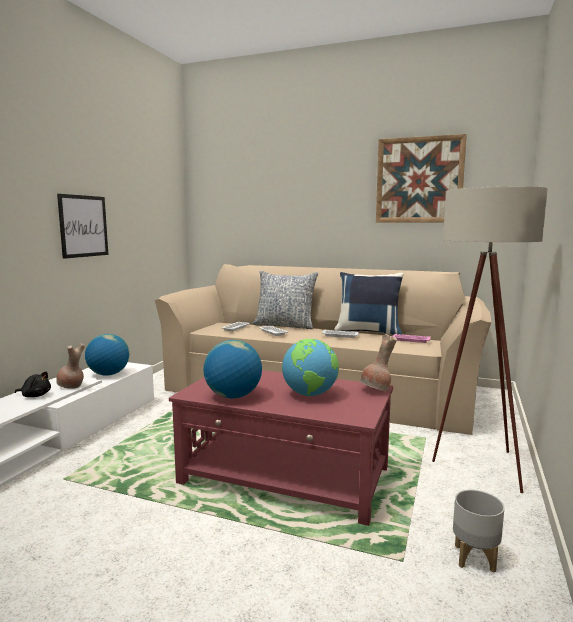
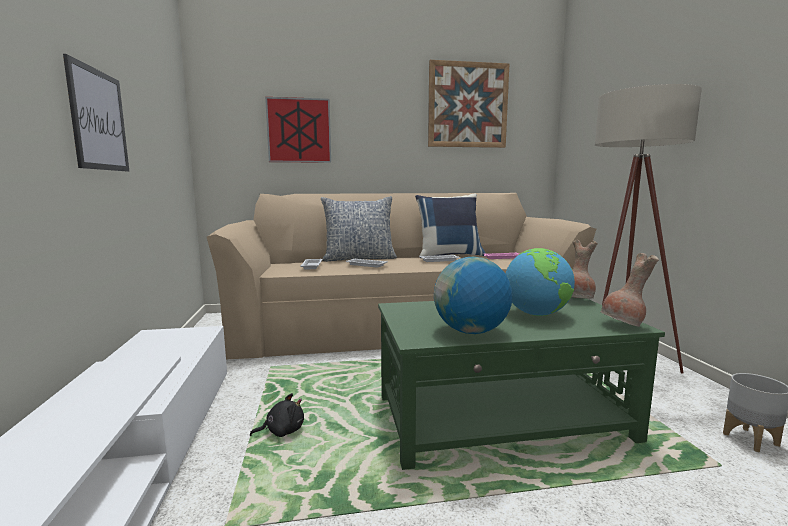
camera: 30 degrees left, 0 degrees up
black plush toy [15,371,51,397] -> black plush toy moved to [250,393,304,437]
brown vase [56,343,85,389] -> brown vase moved to [601,253,659,327]
globe [85,334,129,376] -> none
red coffee table [169,370,394,526] -> green coffee table [378,297,665,470]
none -> picture [265,97,331,163]

